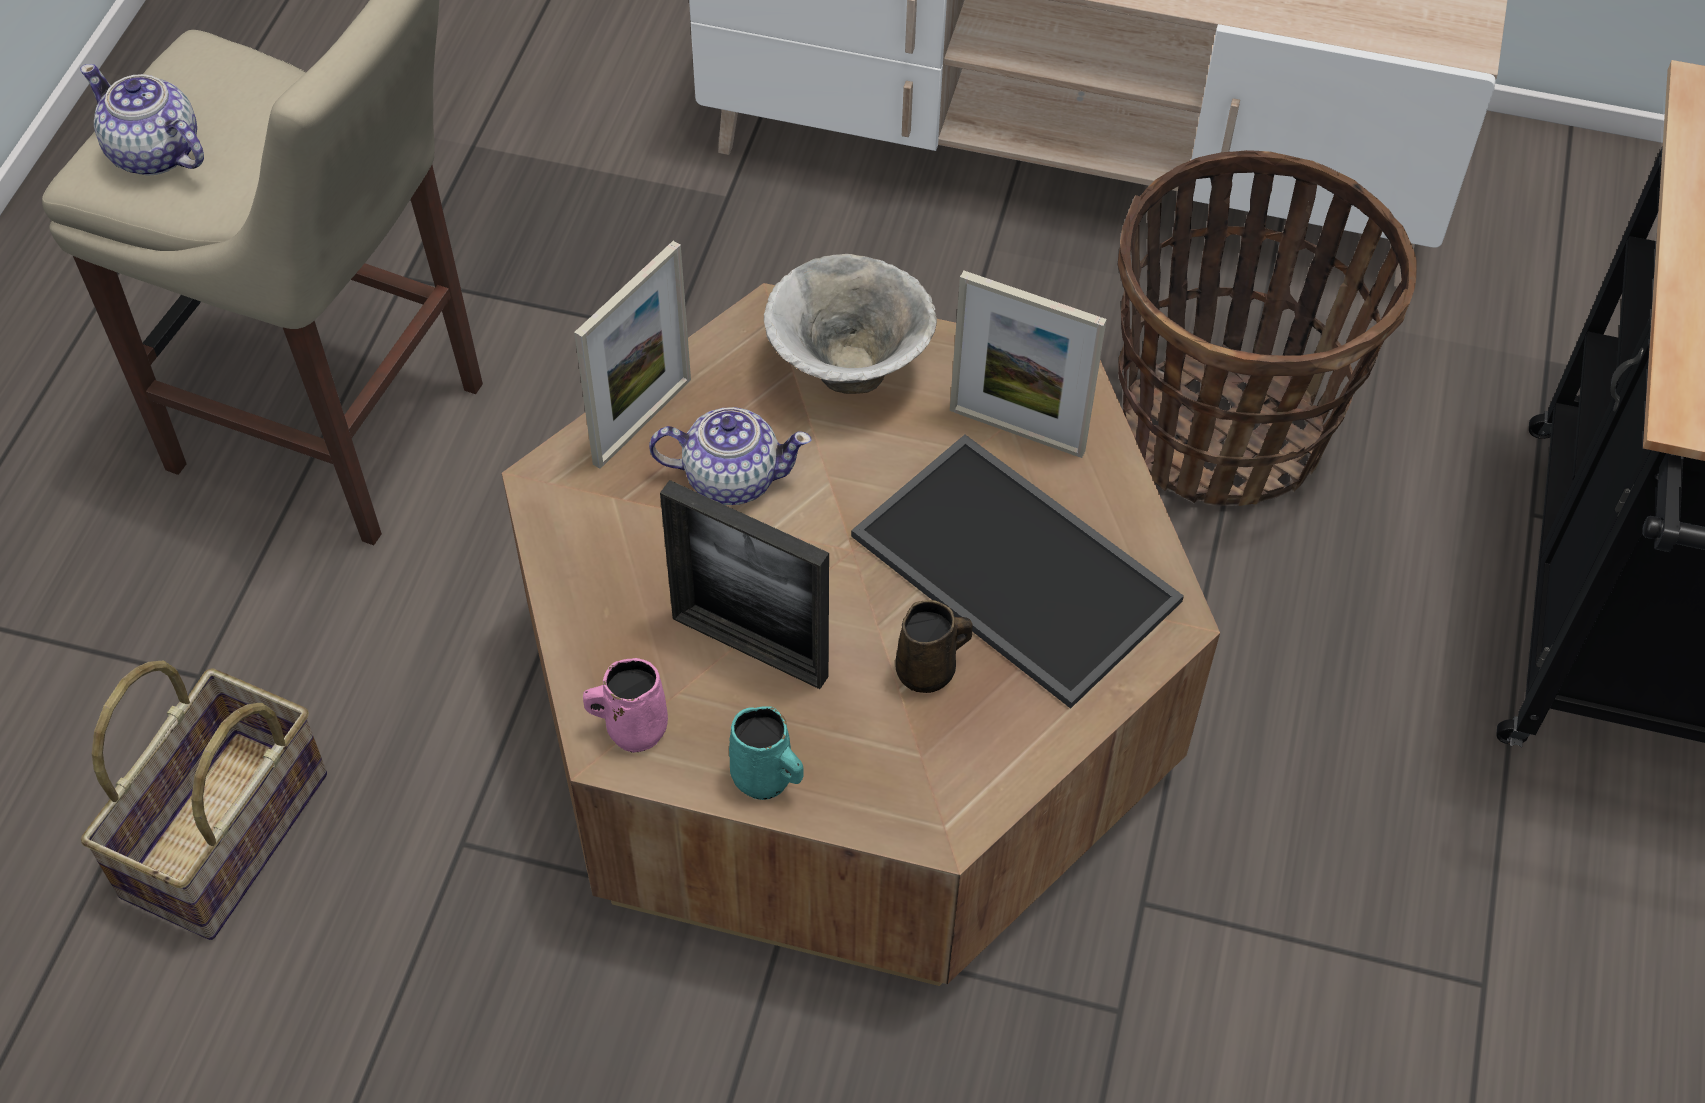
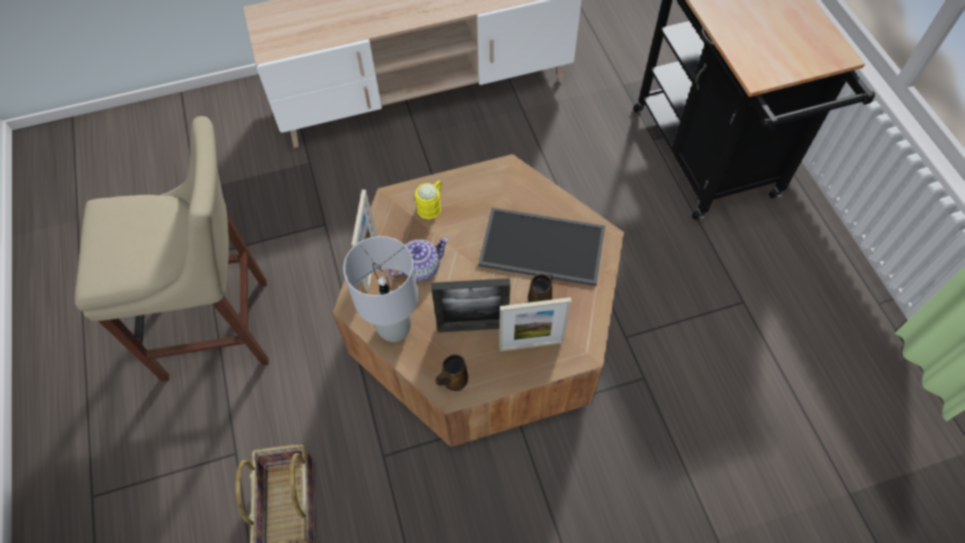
camera: 30 degrees left, 5 degrees up
teapot [80,64,204,176] -> none
pink mug [583,658,668,753] -> brown mug [436,354,468,391]
turquoise mug [729,706,804,800] -> none
bowl [764,254,937,394] -> yellow mug [415,181,442,220]
picture frame [950,271,1107,458] -> picture frame moved to [499,297,572,352]
basket [1118,150,1416,506] -> none
none -> grey table lamp [343,236,419,342]

